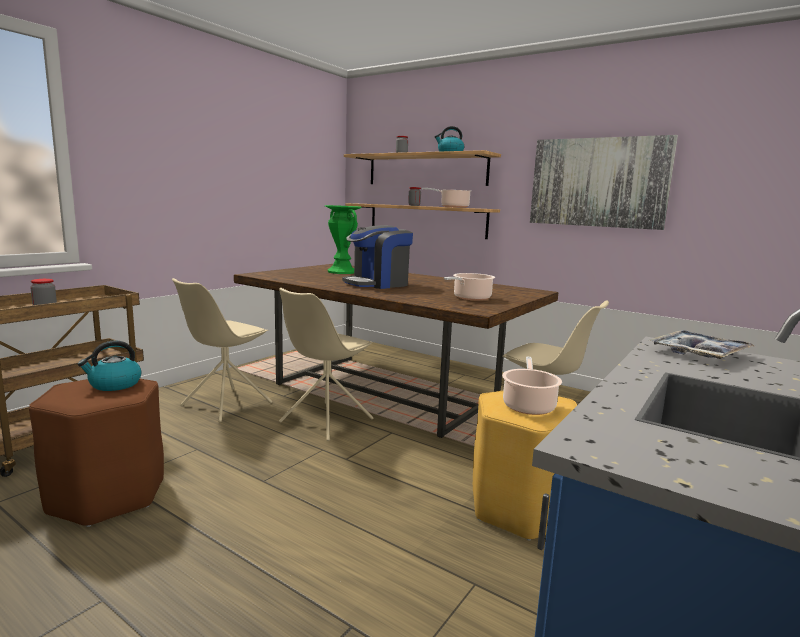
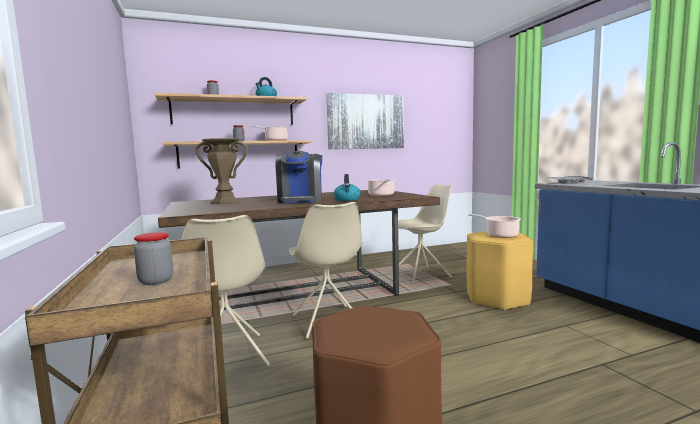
camera: 55 degrees left, 5 degrees down
kettle [78,340,142,391] -> kettle moved to [334,174,360,201]
green vase [325,205,362,274] -> brown vase [195,138,248,204]

